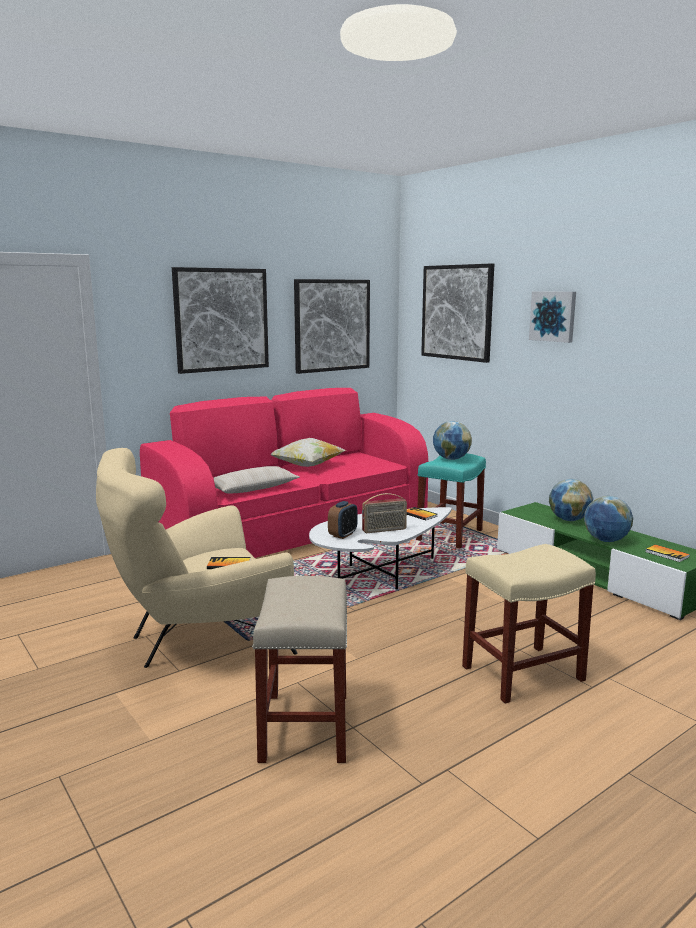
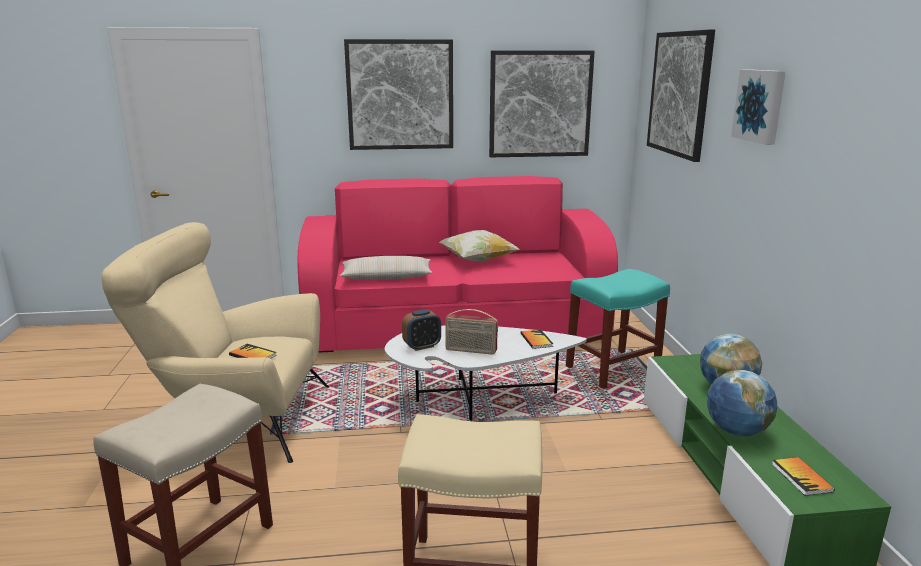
camera: 30 degrees right, 5 degrees up
globe [433,421,472,460] -> none

